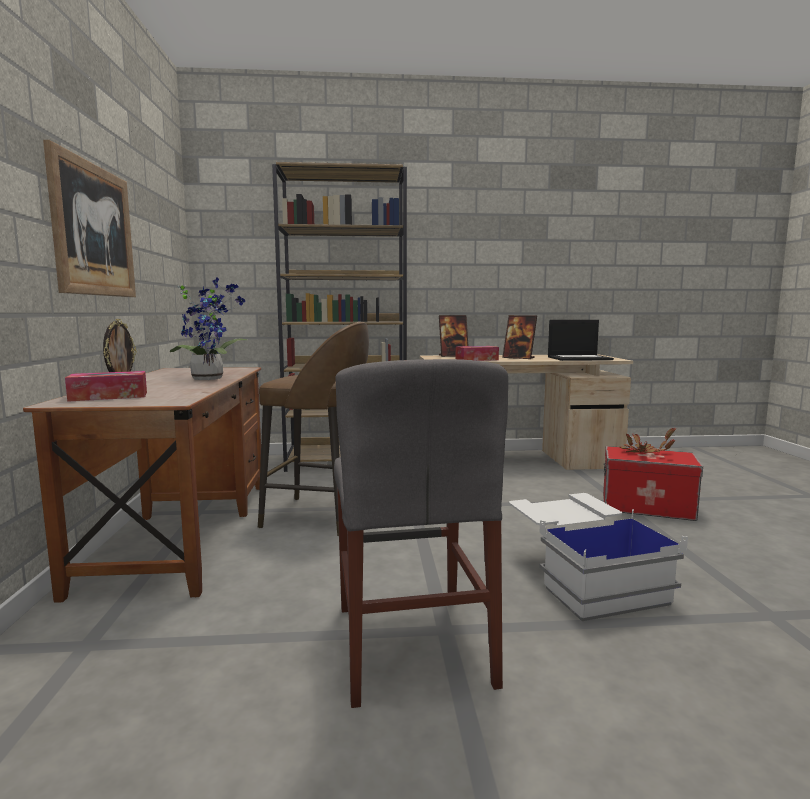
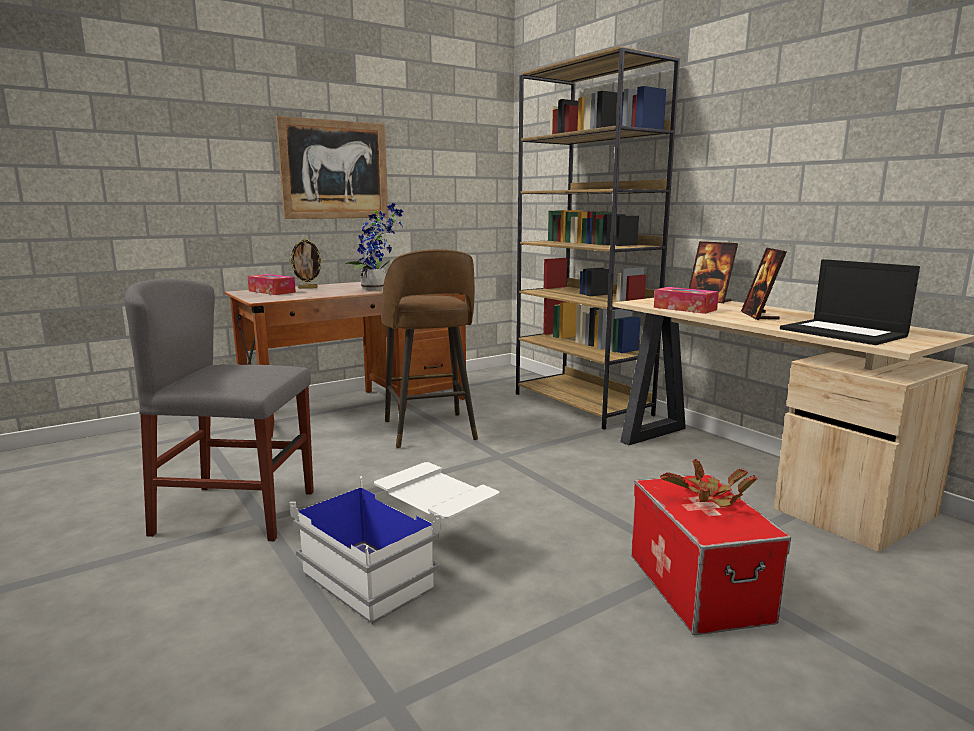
camera: 60 degrees right, 5 degrees up
grey chair [334,359,508,708] -> grey chair turned 45 degrees clockwise [125,279,314,541]

